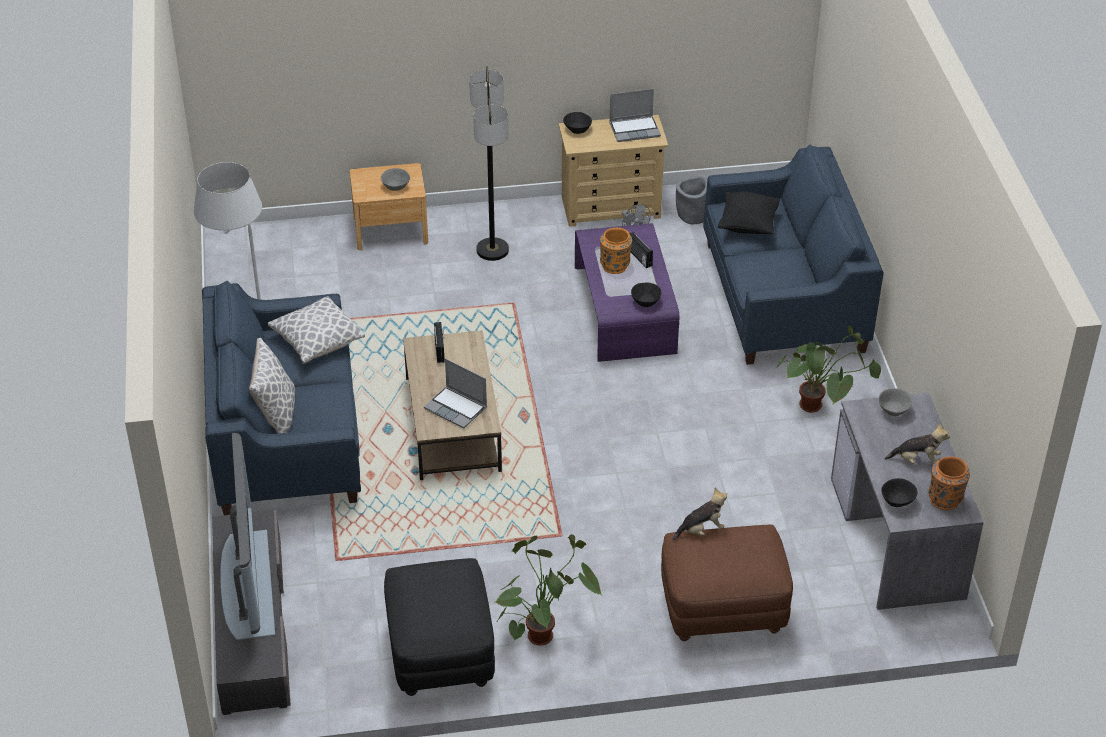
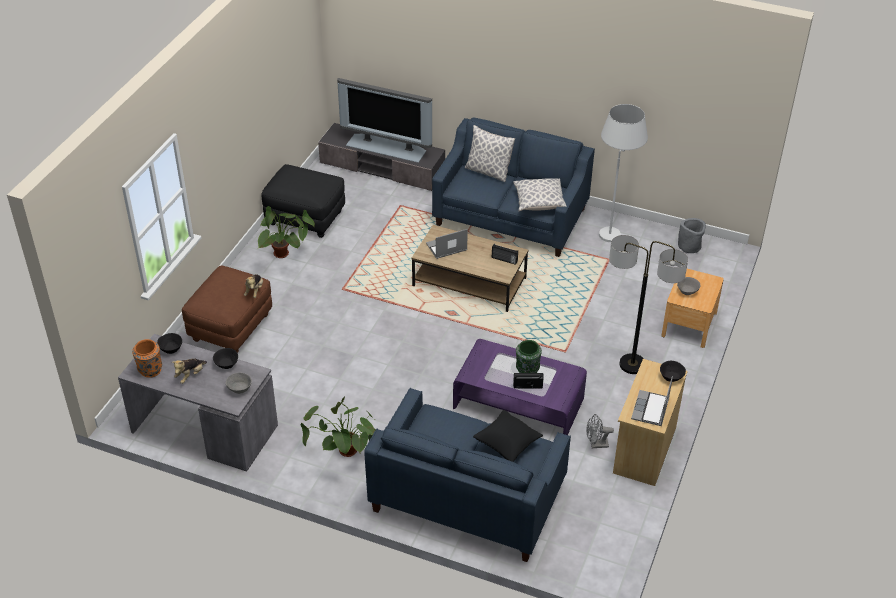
camera: 120 degrees right, 0 degrees up
orange vase [600,228,632,274] -> green vase [516,340,542,373]
black bowl [631,283,662,307] -> black bowl moved to [213,348,238,369]
grey planter [676,176,707,224] -> grey planter moved to [678,218,706,253]

